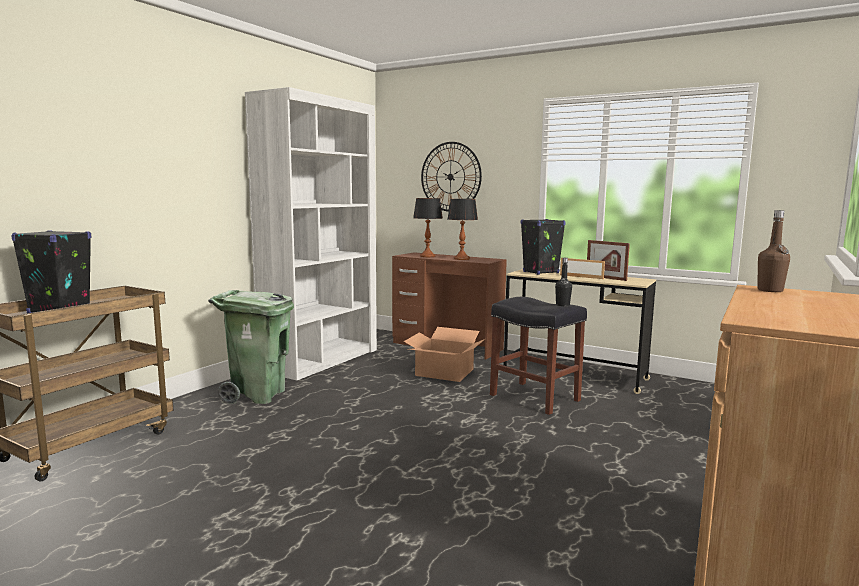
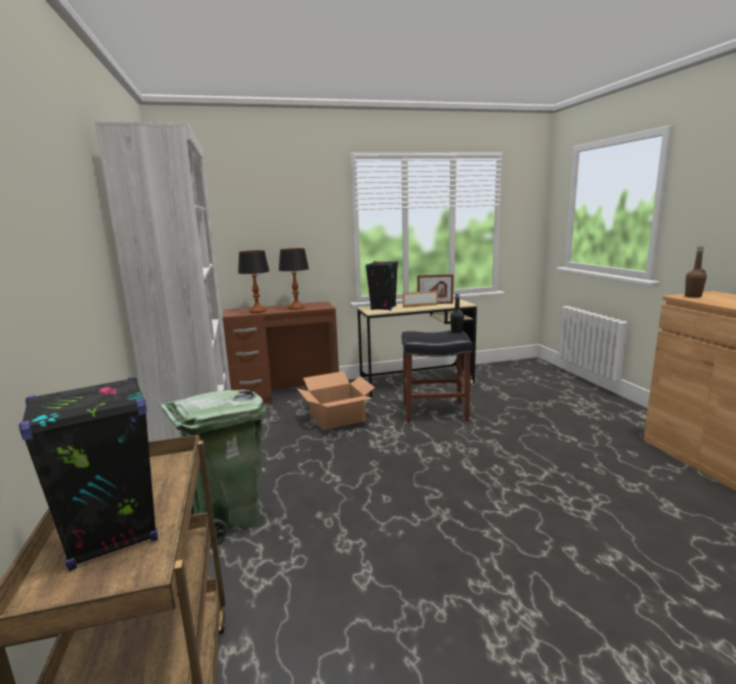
camera: 45 degrees left, 5 degrees up
wall clock [421,142,482,212] -> none

